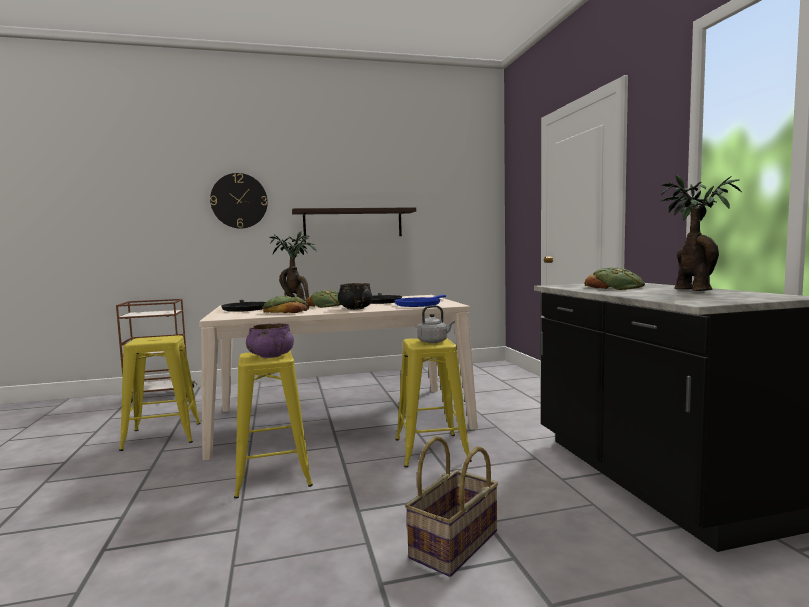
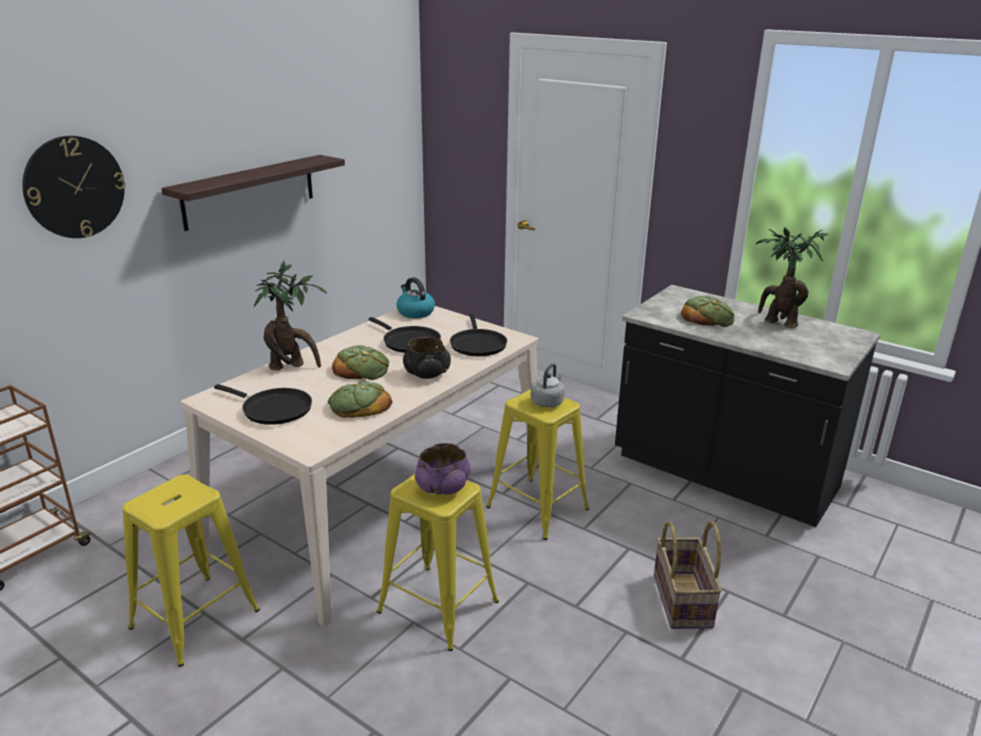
camera: 40 degrees left, 20 degrees up
blue frying pan [394,295,446,307] -> black frying pan [450,314,507,356]
none -> kettle [396,277,435,318]

